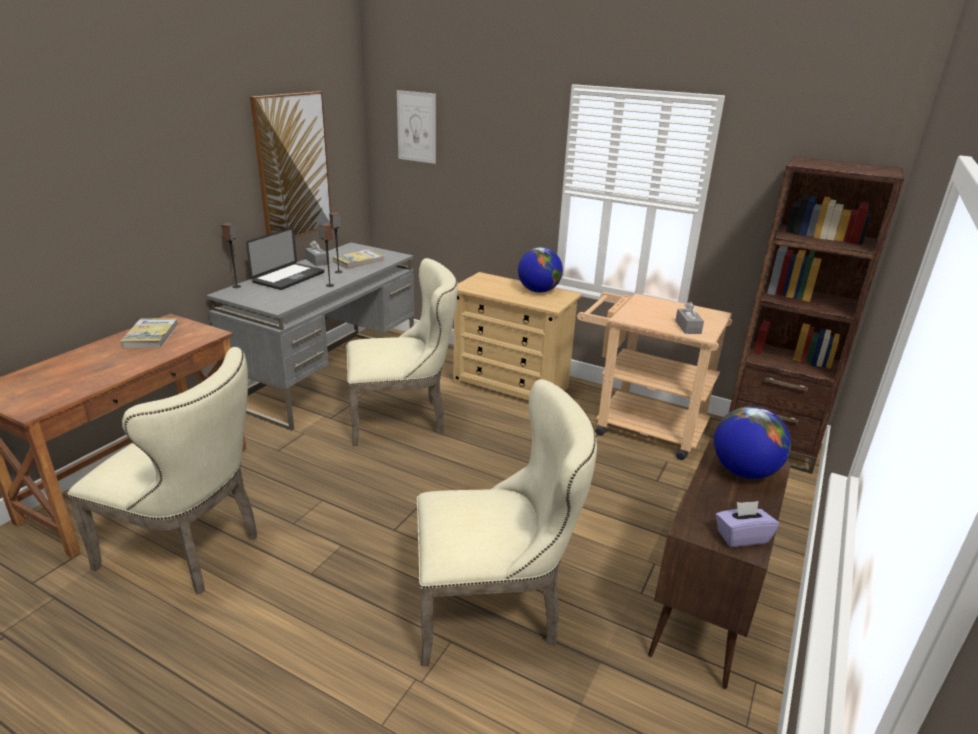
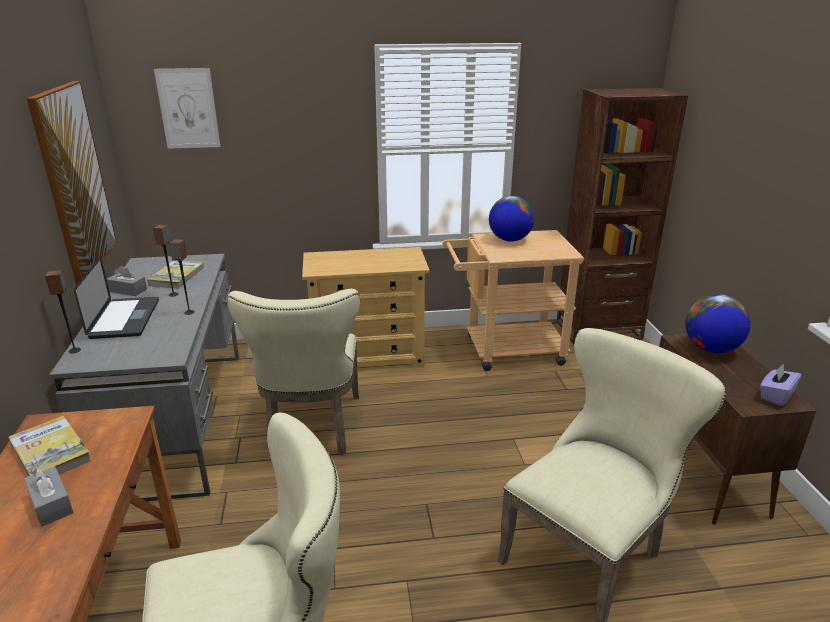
camera: 35 degrees left, 0 degrees up
beige chair [346,258,458,446] -> beige chair turned 135 degrees clockwise [227,289,360,456]
globe [518,247,563,293] -> globe moved to [489,196,535,241]
grey tissue box [675,302,704,334] -> grey tissue box moved to [24,466,74,526]

